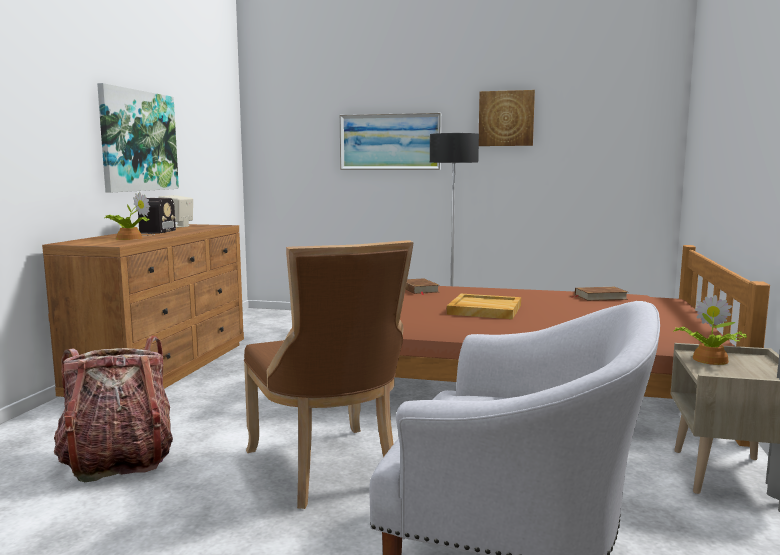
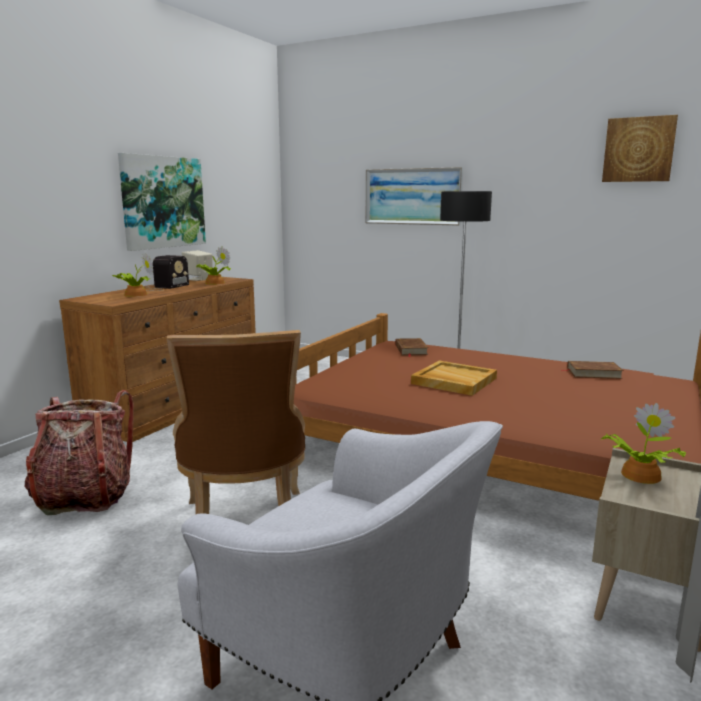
camera: 15 degrees right, 5 degrees up
picture [479,90,535,146] -> picture moved to [602,115,678,182]
none -> potted plant [196,246,231,285]

